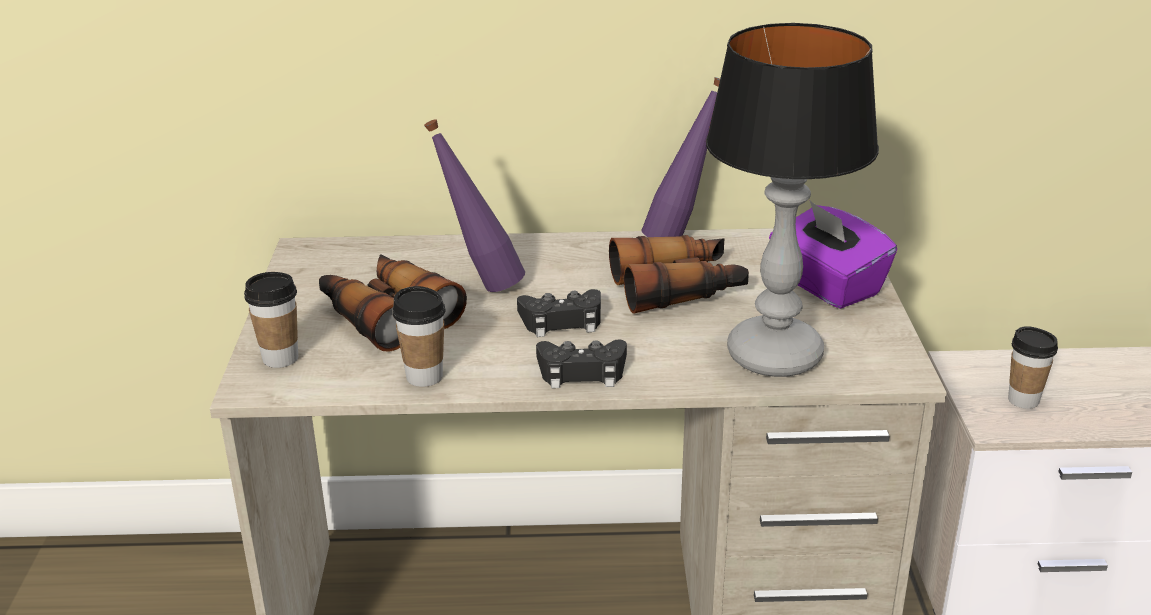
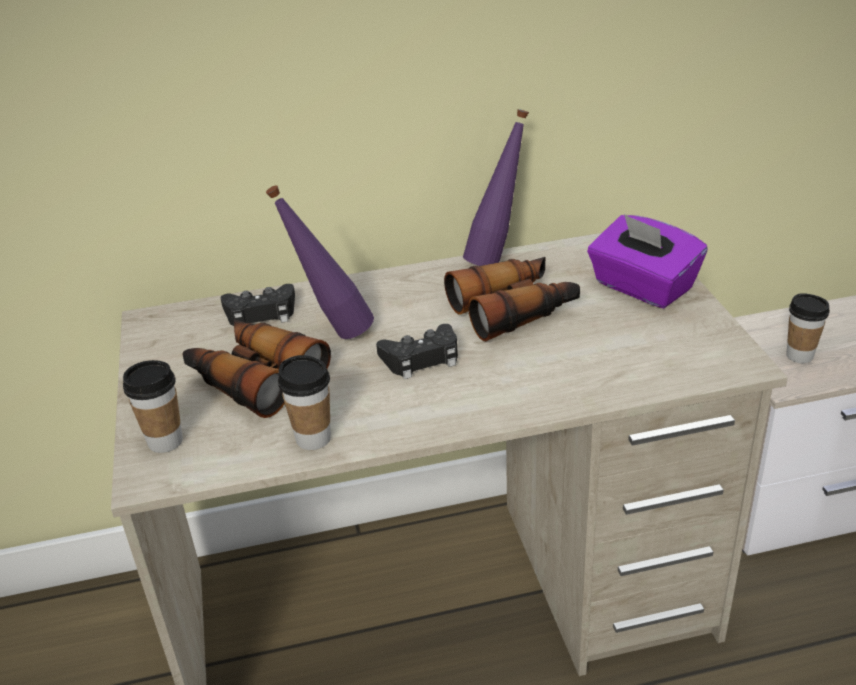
camera: 10 degrees left, 5 degrees up
black game controller [536,340,627,388] -> black game controller moved to [221,284,295,326]
table lamp [706,23,879,377] -> none

